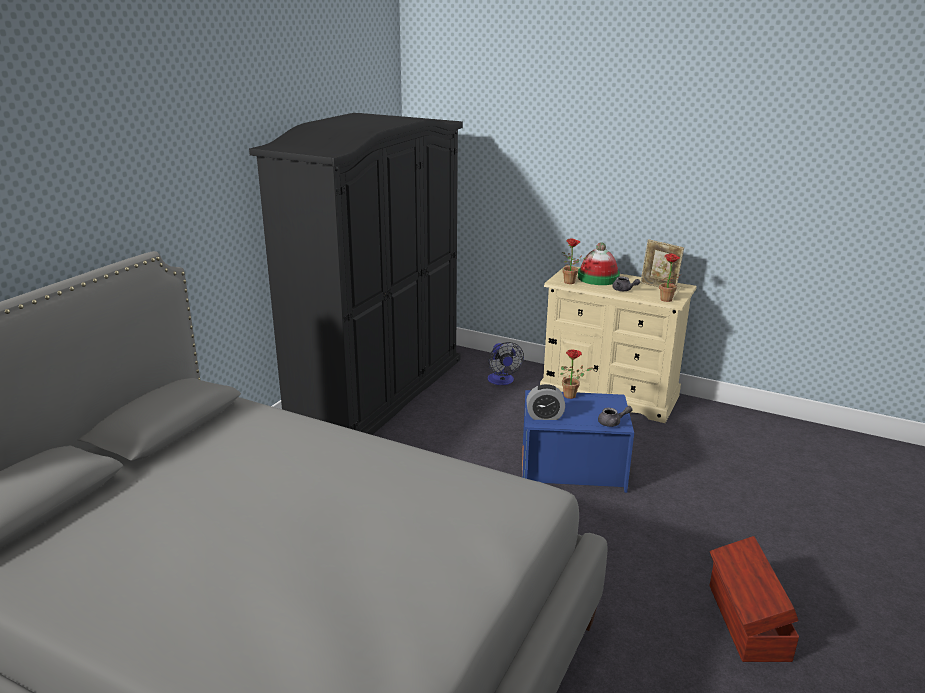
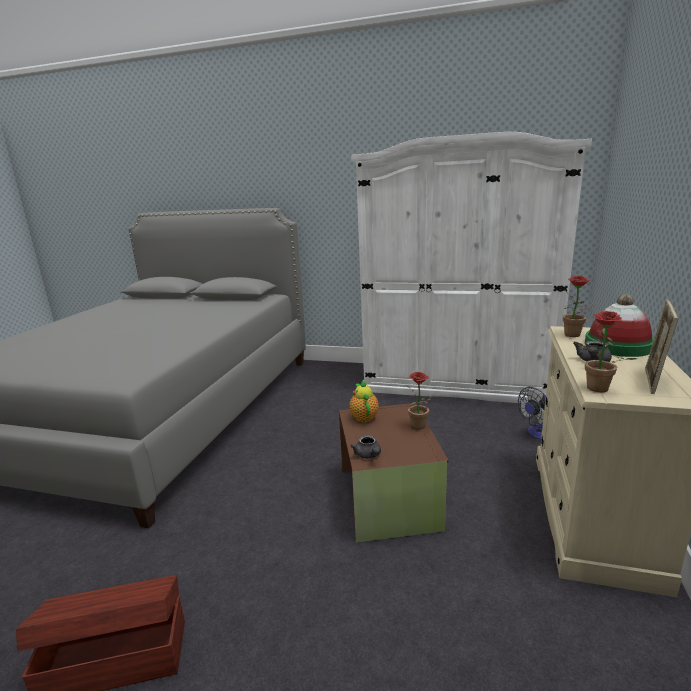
camera: 80 degrees right, 5 degrees down
black wardrobe [249,113,463,435] -> white wardrobe [351,132,592,403]
blue storage box [522,390,634,493] -> brown storage box [339,403,449,542]
alarm clock [526,384,565,420] -> teapot [349,380,379,423]

